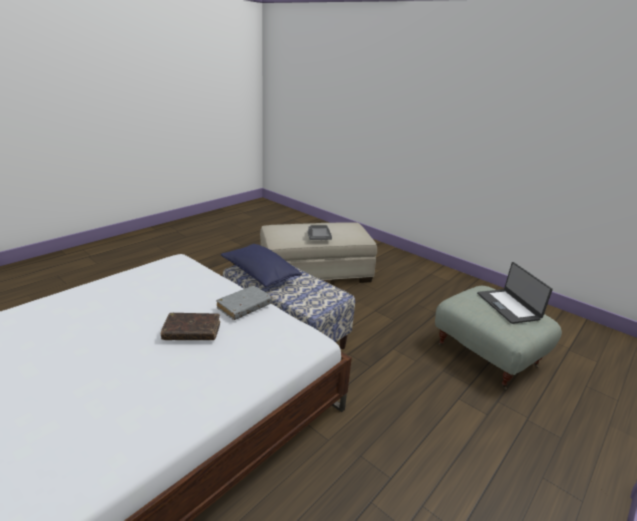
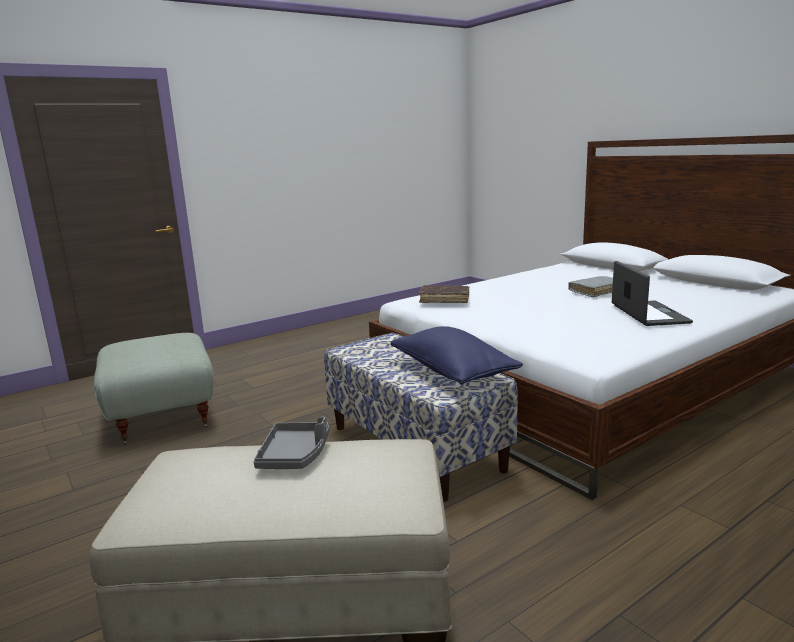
camera: 165 degrees left, 10 degrees down
brown book [161,313,220,340] -> brown book moved to [419,285,469,303]
grey book [216,286,272,320] -> grey book moved to [569,276,613,297]
laptop [477,262,553,324] -> laptop moved to [612,261,693,326]

